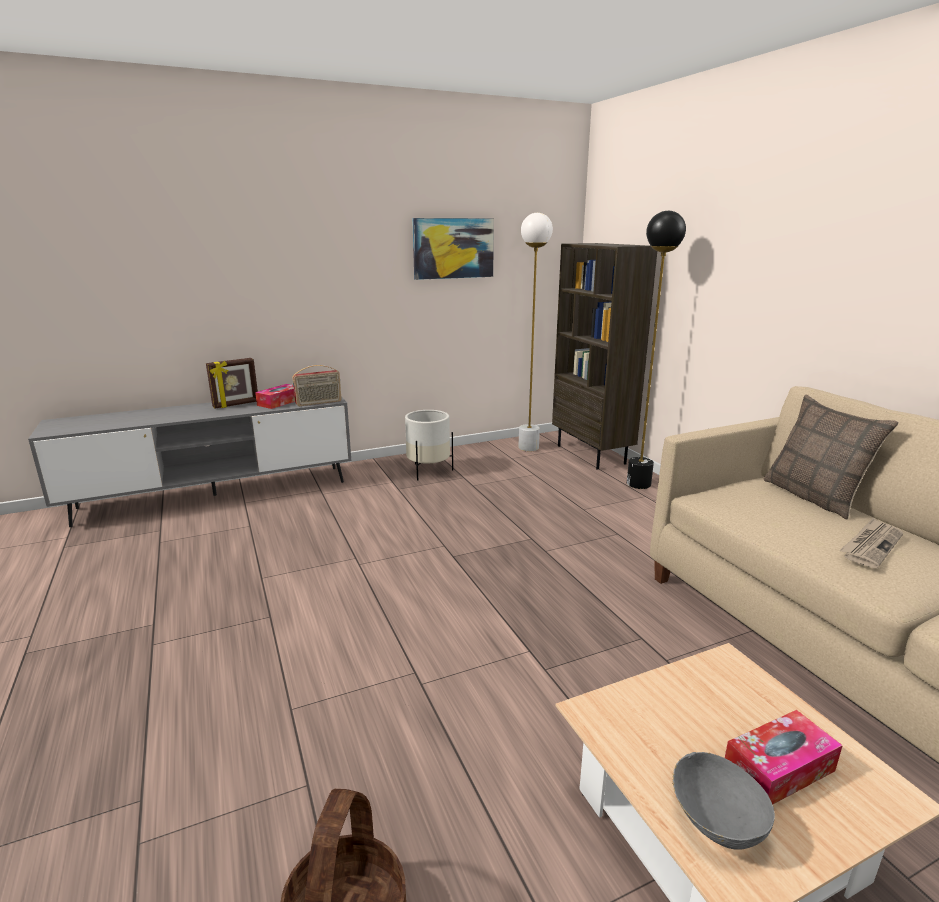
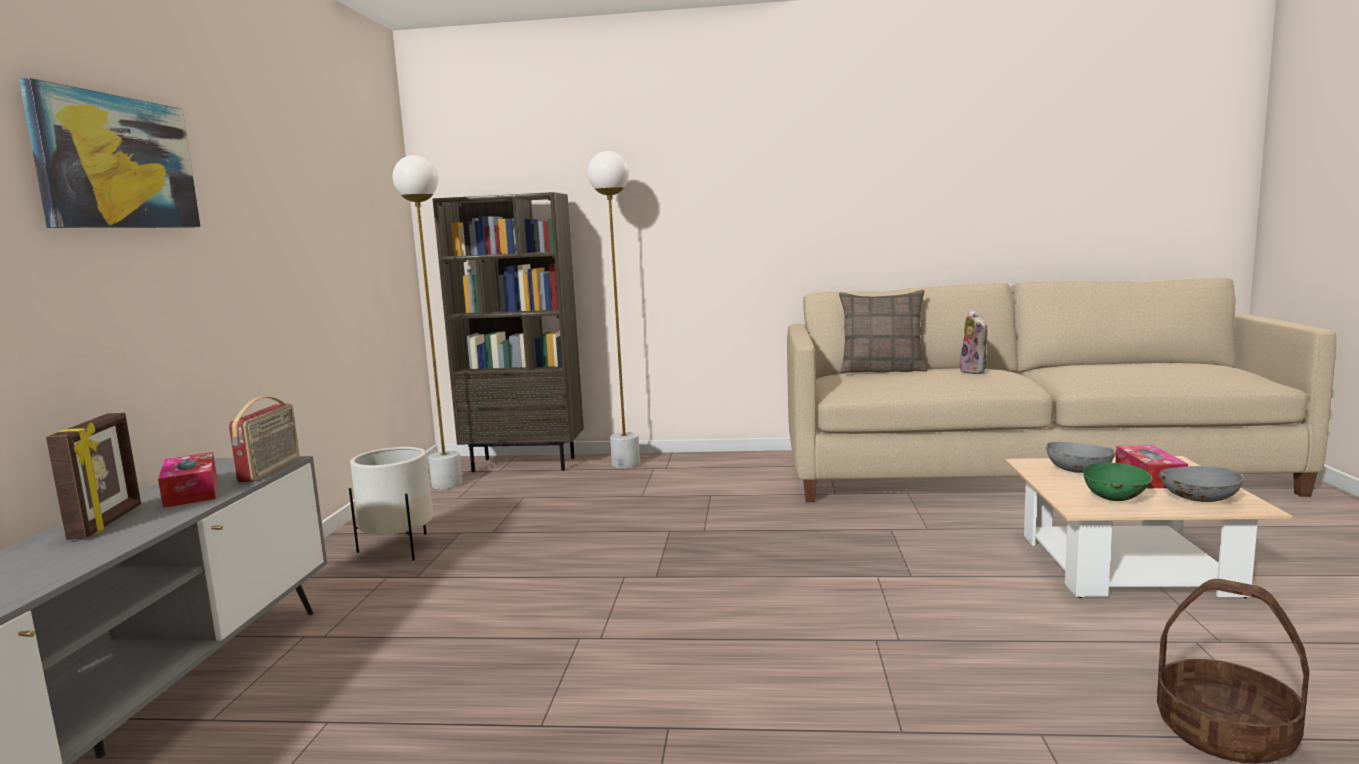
camera: 60 degrees left, 10 degrees down
picture [412,218,494,280] -> picture moved to [19,78,201,228]
black floor lamp [627,211,686,489] -> white floor lamp [588,151,640,468]
newspaper [840,518,903,568] -> plush toy [959,310,989,374]
none -> grey bowl [1046,442,1116,473]
none -> green bowl [1083,463,1152,501]

